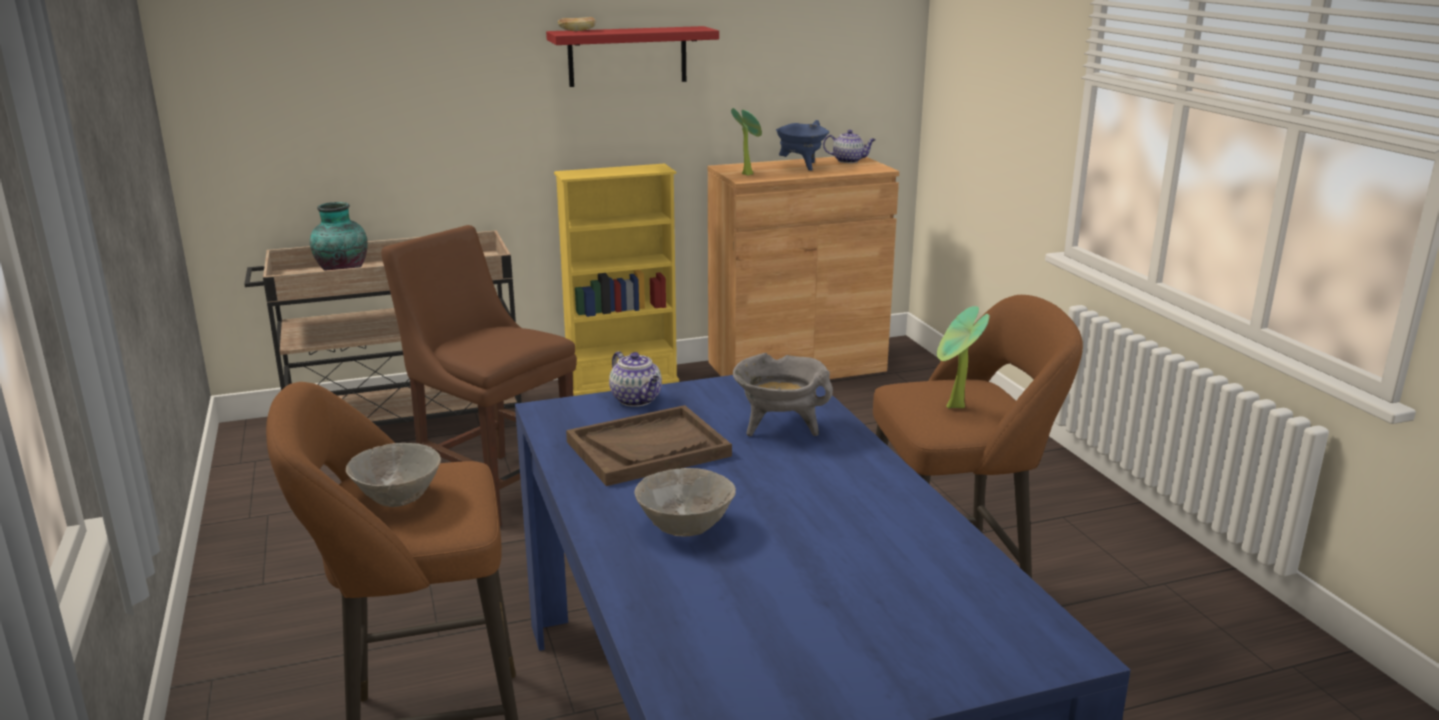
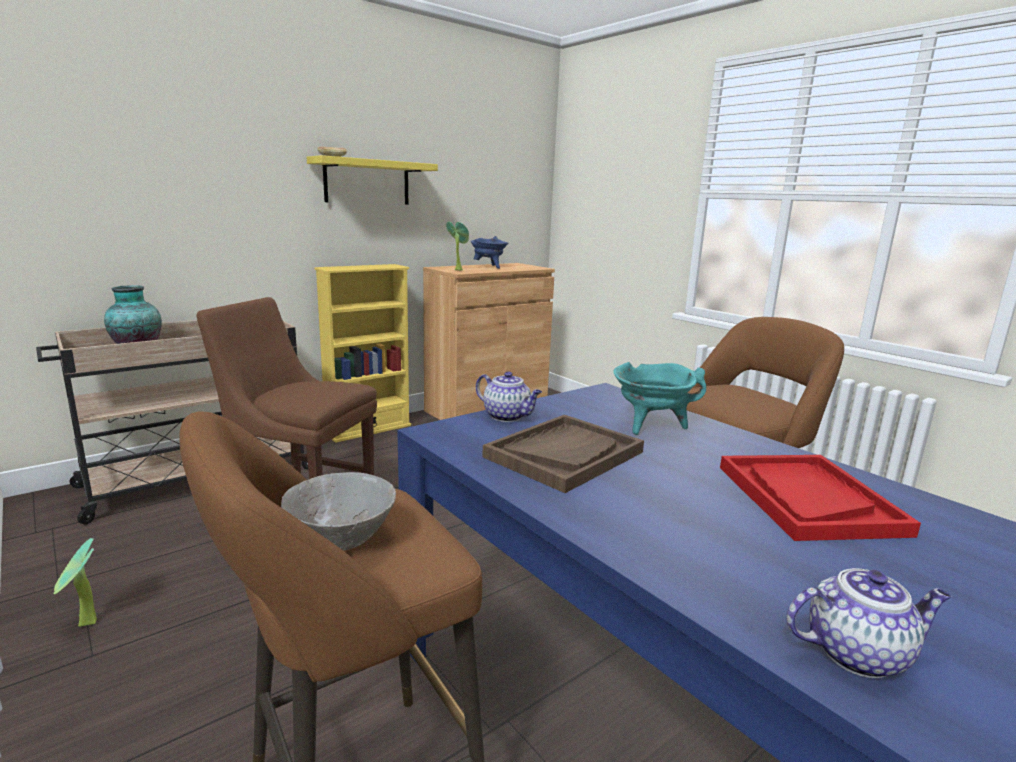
camera: 20 degrees left, 5 degrees down
red shelf [546,26,719,87] -> yellow shelf [307,155,438,205]
grey bowl [634,468,736,536] -> none
grey cooking pot [733,353,833,436] -> turquoise cooking pot [613,362,706,435]
teapot [823,130,876,163] -> teapot moved to [786,568,952,678]
potted plant [937,306,990,408] -> potted plant moved to [53,538,97,627]
none -> red tray [720,455,921,541]

